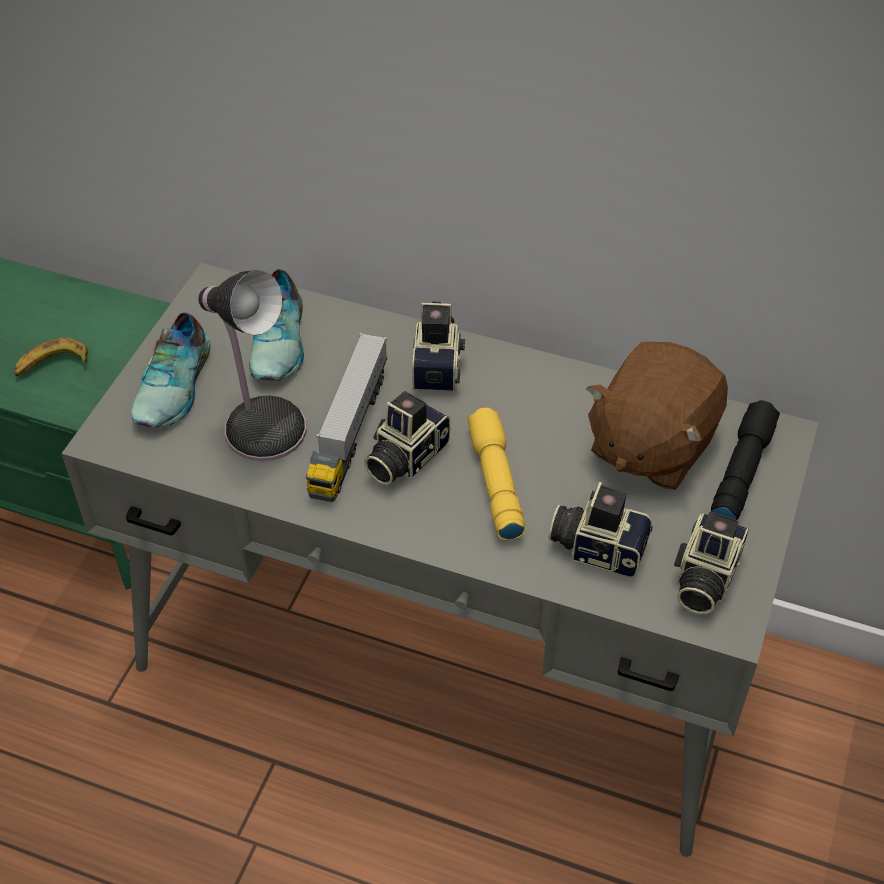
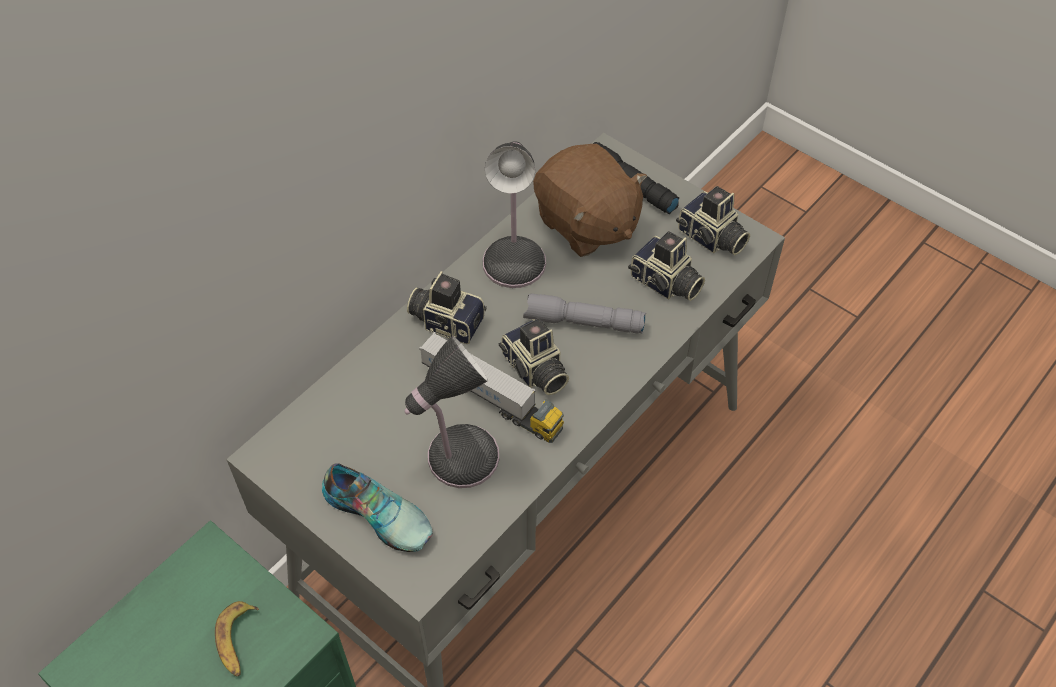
camera: 70 degrees left, 5 degrees up
shoe [249,269,304,381] -> none
yellow flashlight [467,408,525,541] -> grey flashlight [523,293,646,334]
camera [548,482,653,578] -> camera turned 90 degrees counterclockwise [628,231,705,301]
none -> table lamp [482,141,546,288]

